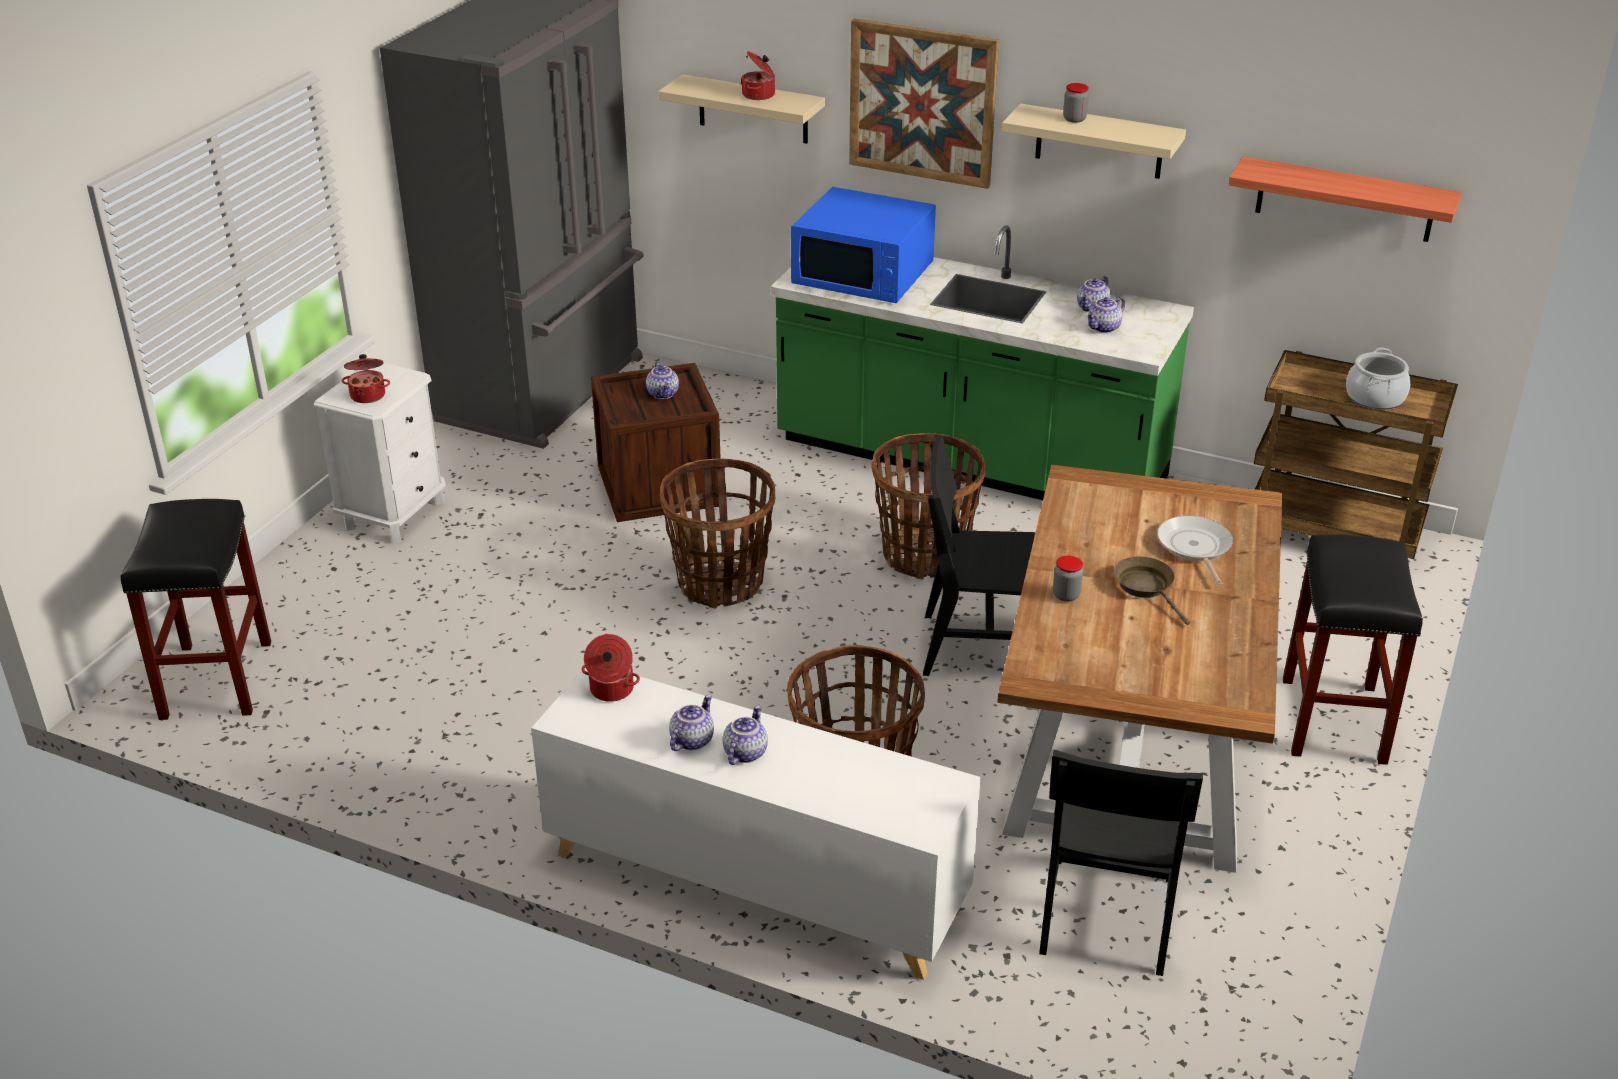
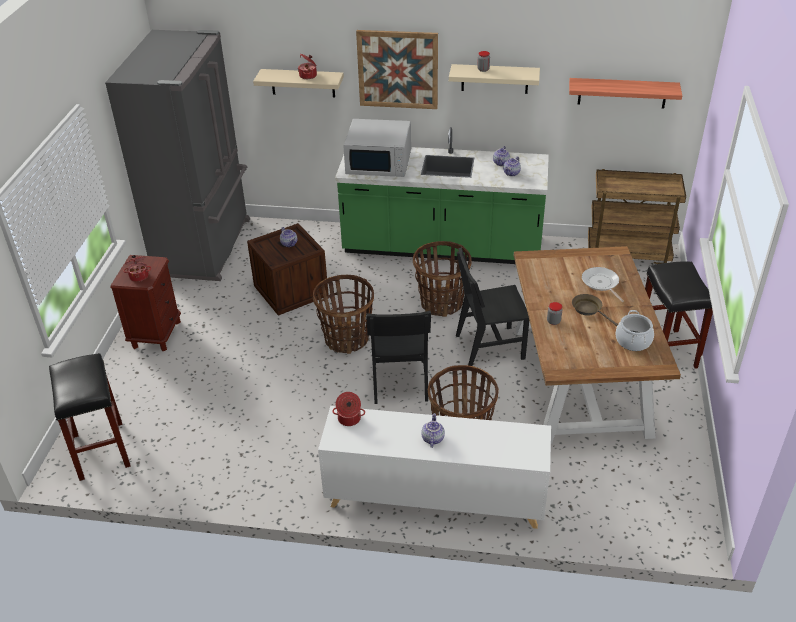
camera: 15 degrees left, 5 degrees up
white nightstand [314,363,446,544] -> brown nightstand [110,255,181,351]
teapot [669,695,714,751] -> none
blue microwave [791,187,936,303] -> white microwave [343,119,411,177]
black chair [1039,750,1203,976] -> black chair moved to [366,311,431,404]
cooking pot [1346,348,1410,410] -> cooking pot moved to [615,310,654,351]

